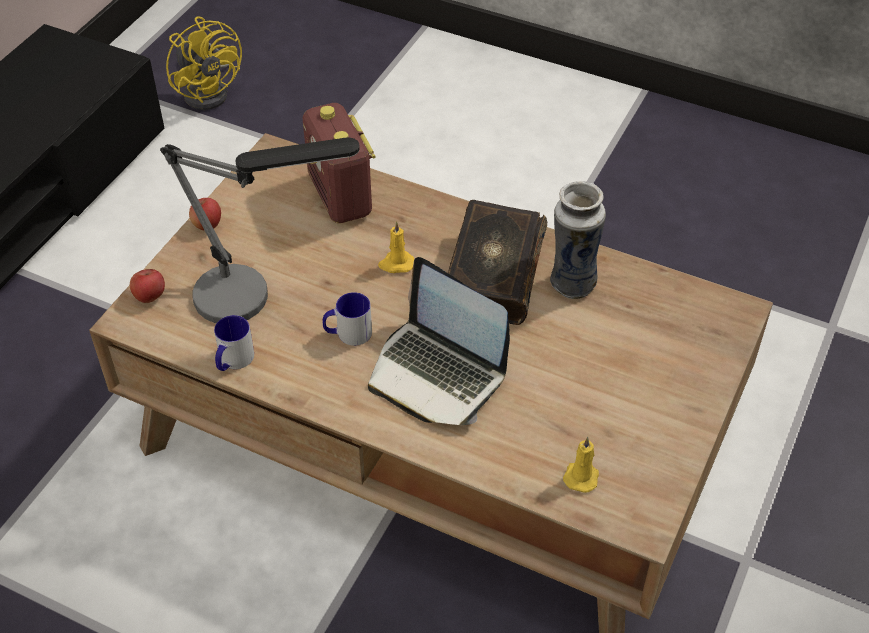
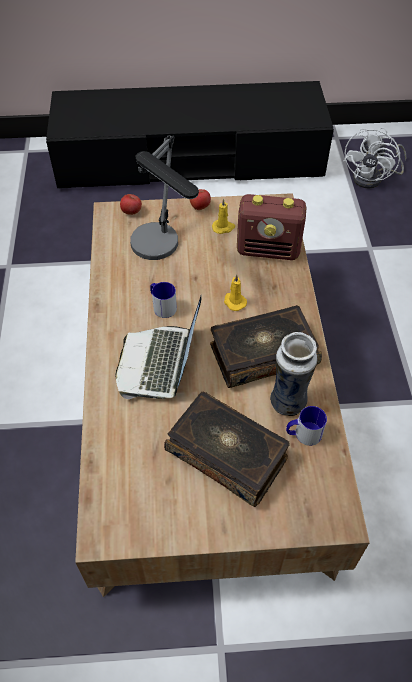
camera: 60 degrees right, 5 degrees up
yellow fan [166,16,242,110] -> white fan [343,127,407,189]
mug [214,315,254,371] -> mug moved to [286,406,327,446]
radio [303,103,376,223] -> radio turned 120 degrees counterclockwise [237,194,306,260]
yellow candle [563,437,599,493] -> yellow candle moved to [212,199,235,234]
none -> book [164,391,290,507]

